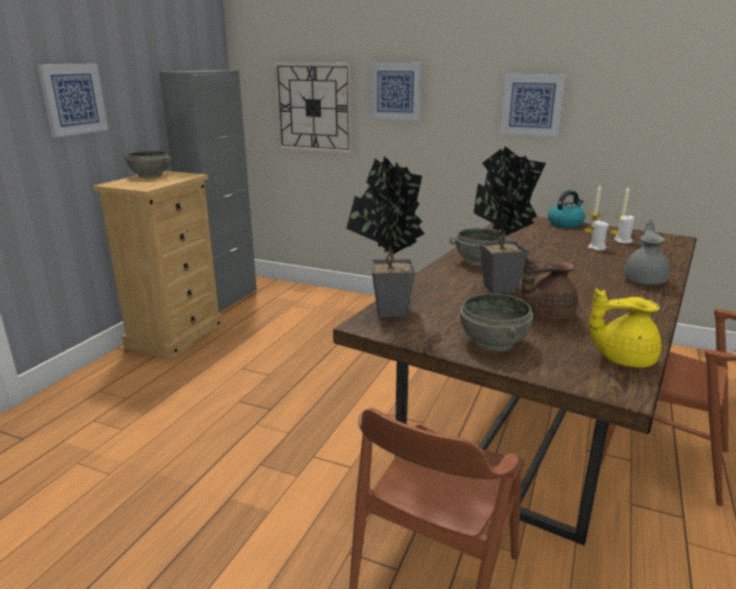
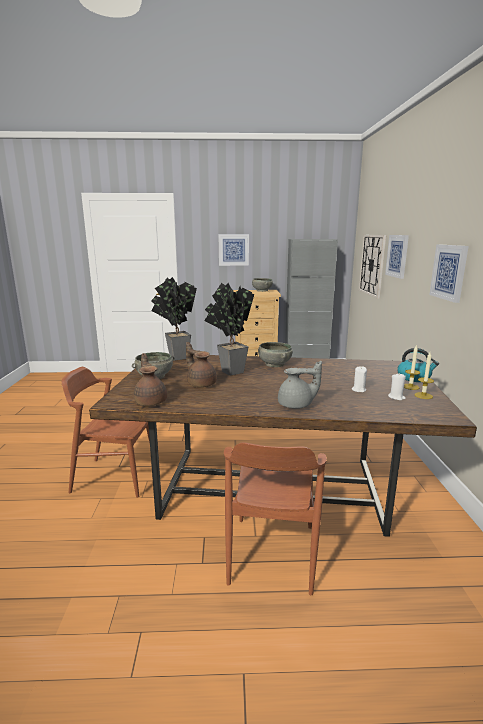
camera: 65 degrees right, 5 degrees down
yellow teapot [589,288,662,368] -> brown teapot [134,353,167,406]

